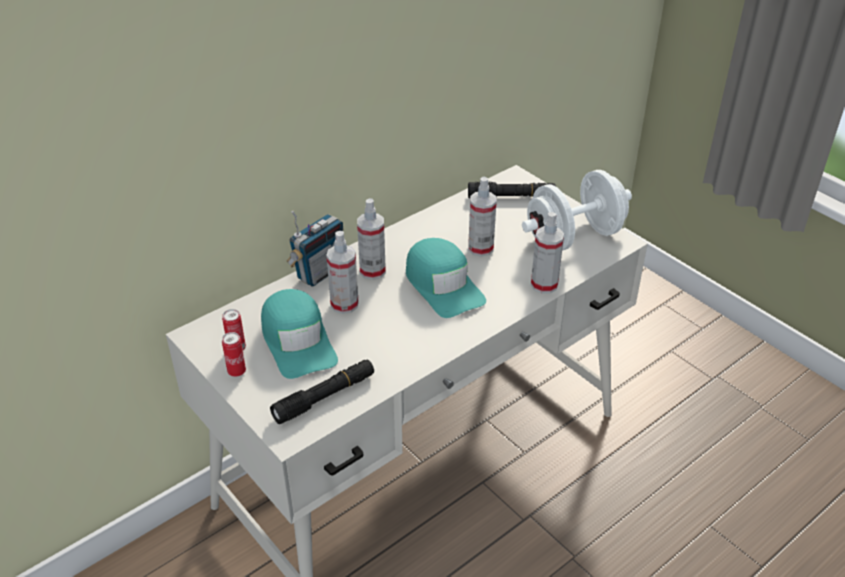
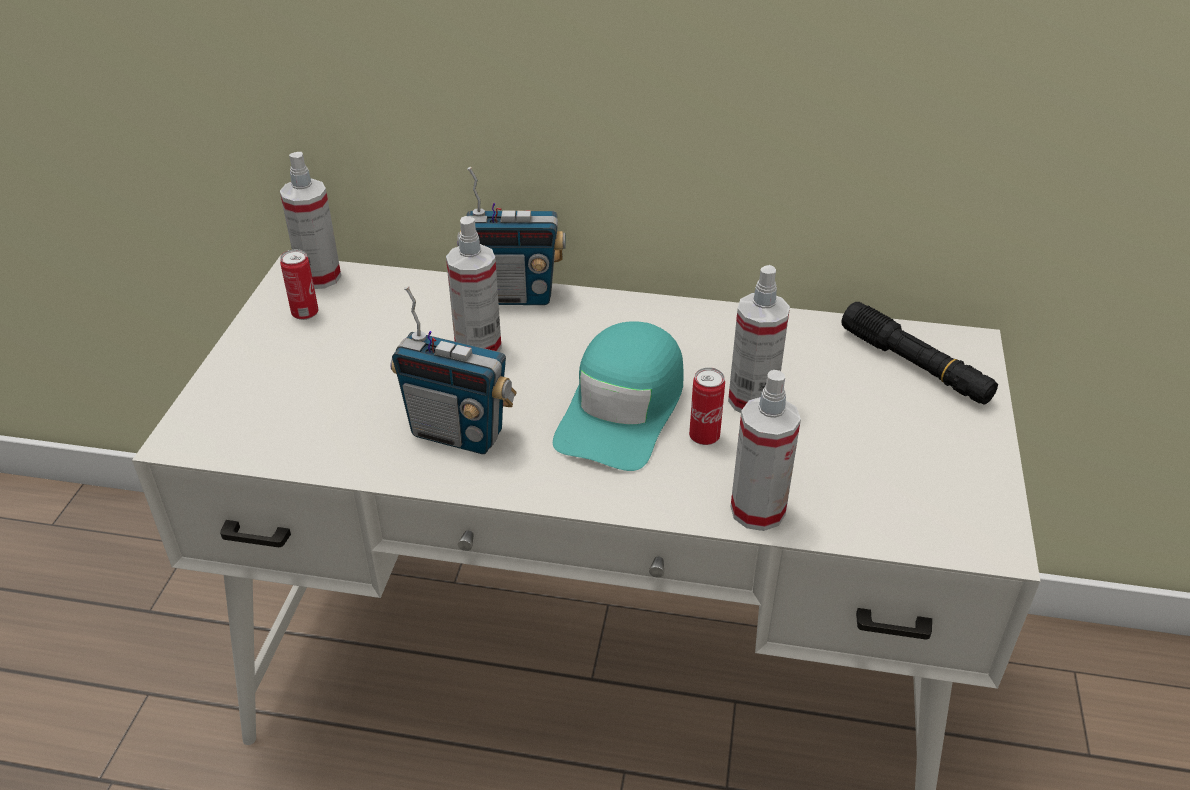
camera: 50 degrees right, 0 degrees up
can [222,332,246,377] -> can moved to [689,367,725,445]
turquoise cap [261,289,338,379] -> none
black flashlight [270,360,374,424] -> none
spray bottle [357,198,386,280] -> spray bottle moved to [280,152,341,289]
white dumbbell [522,170,632,251] -> none
none -> radio [390,286,517,454]

